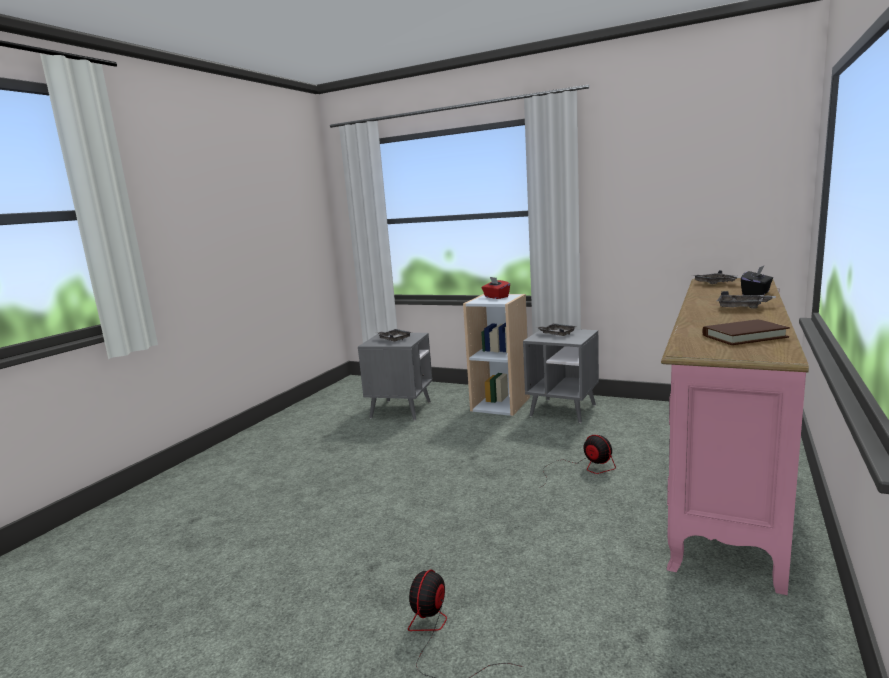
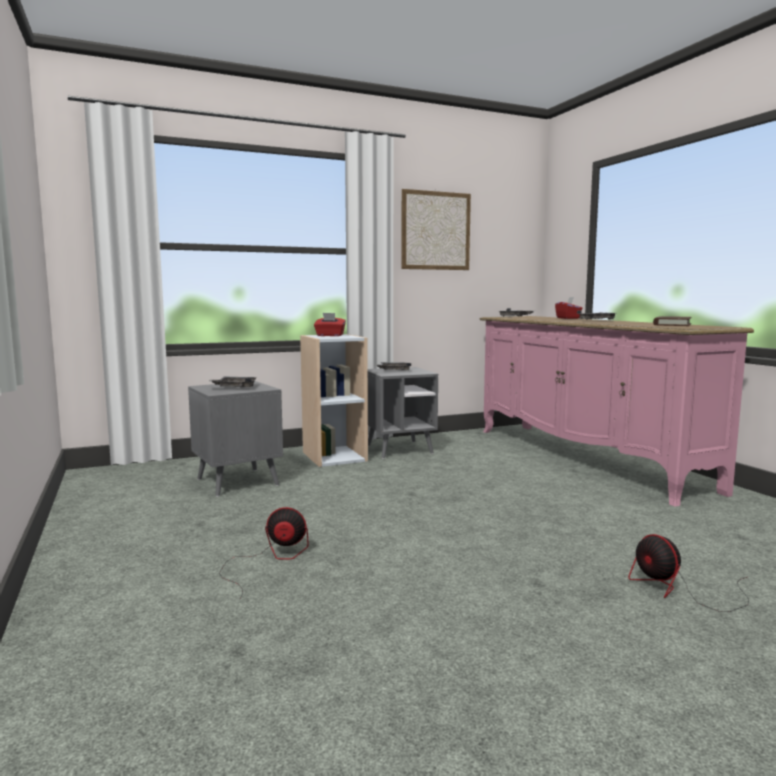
camera: 50 degrees left, 5 degrees down
fan [539,435,616,488] -> fan moved to [219,507,309,600]
black tissue box [741,265,773,295] -> red tissue box [555,297,583,319]
none -> picture [401,189,471,270]

